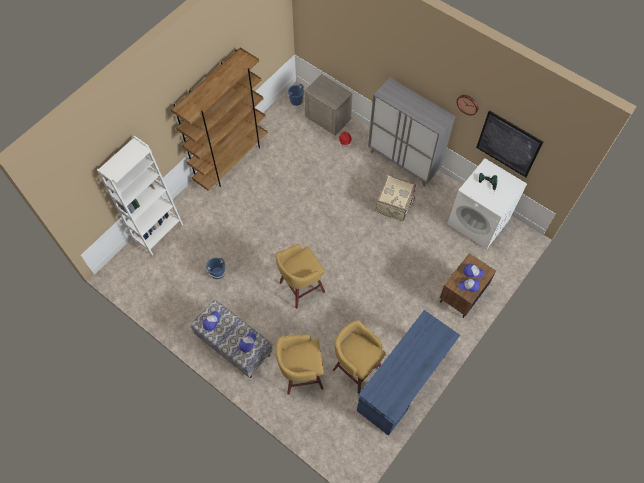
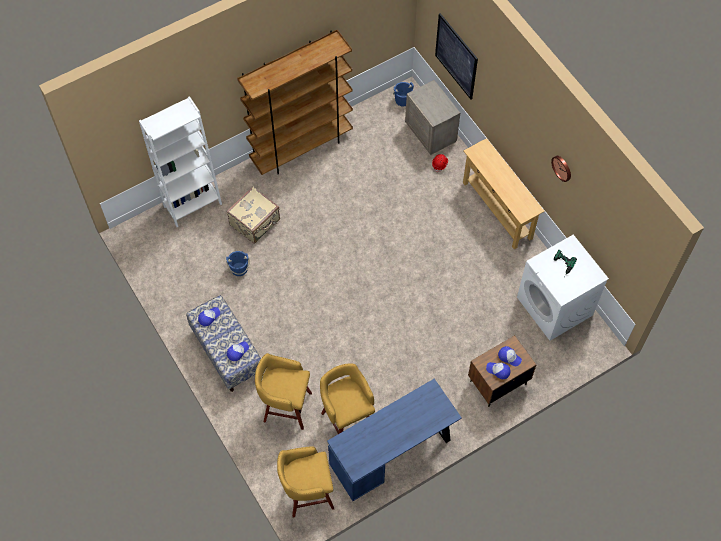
camera: 20 degrees right, 0 degrees up
yellow stool [275,244,325,309] -> yellow stool moved to [277,446,334,518]
grey cabinet [368,78,455,187] -> beige console table [463,138,545,249]
beige suitcase [375,175,416,221] -> beige suitcase moved to [226,187,280,244]
picture [476,110,543,177] -> picture moved to [435,13,478,100]

